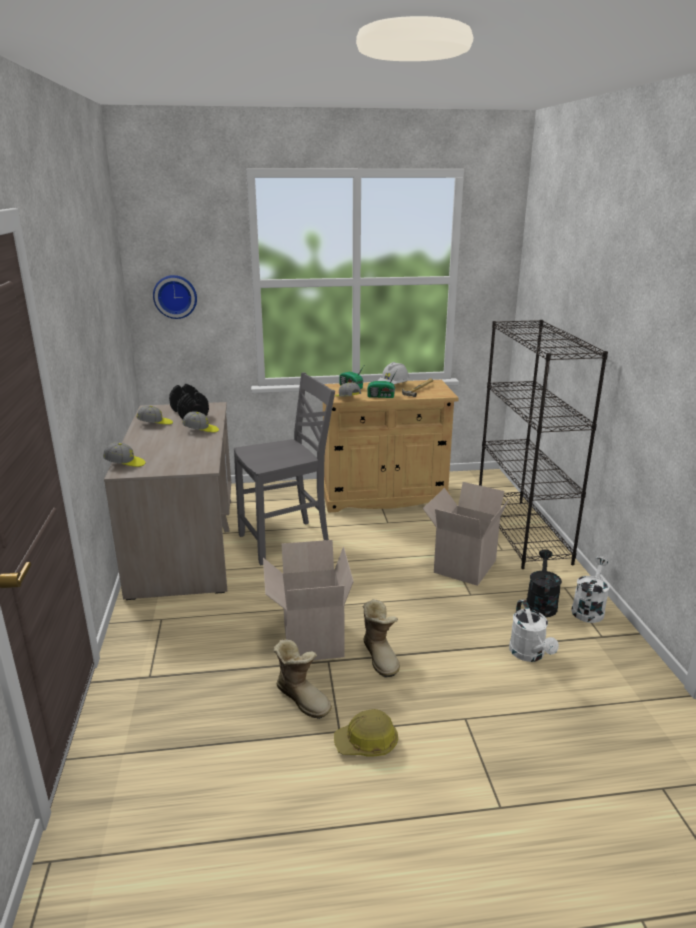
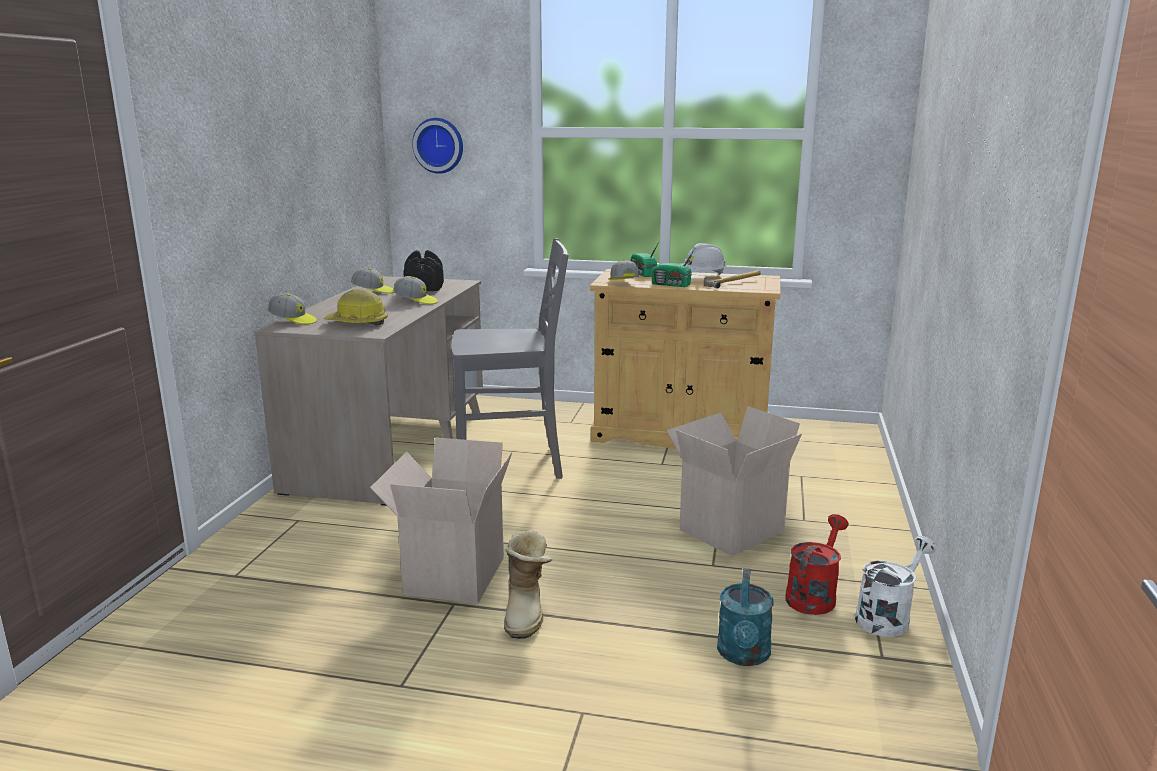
camera: 20 degrees right, 5 degrees down
boot [274,639,332,719] -> none
hard hat [334,709,398,757] -> hard hat moved to [324,289,388,326]
black bookcase [479,320,608,569] -> none
white watering can [509,600,559,662] -> turquoise watering can [717,568,774,666]
black watering can [526,550,562,617] -> red watering can [785,514,849,615]

